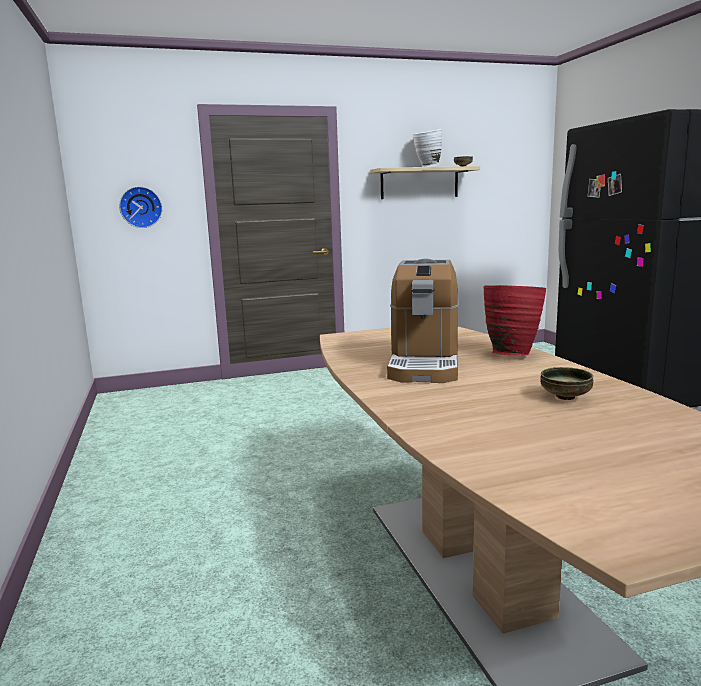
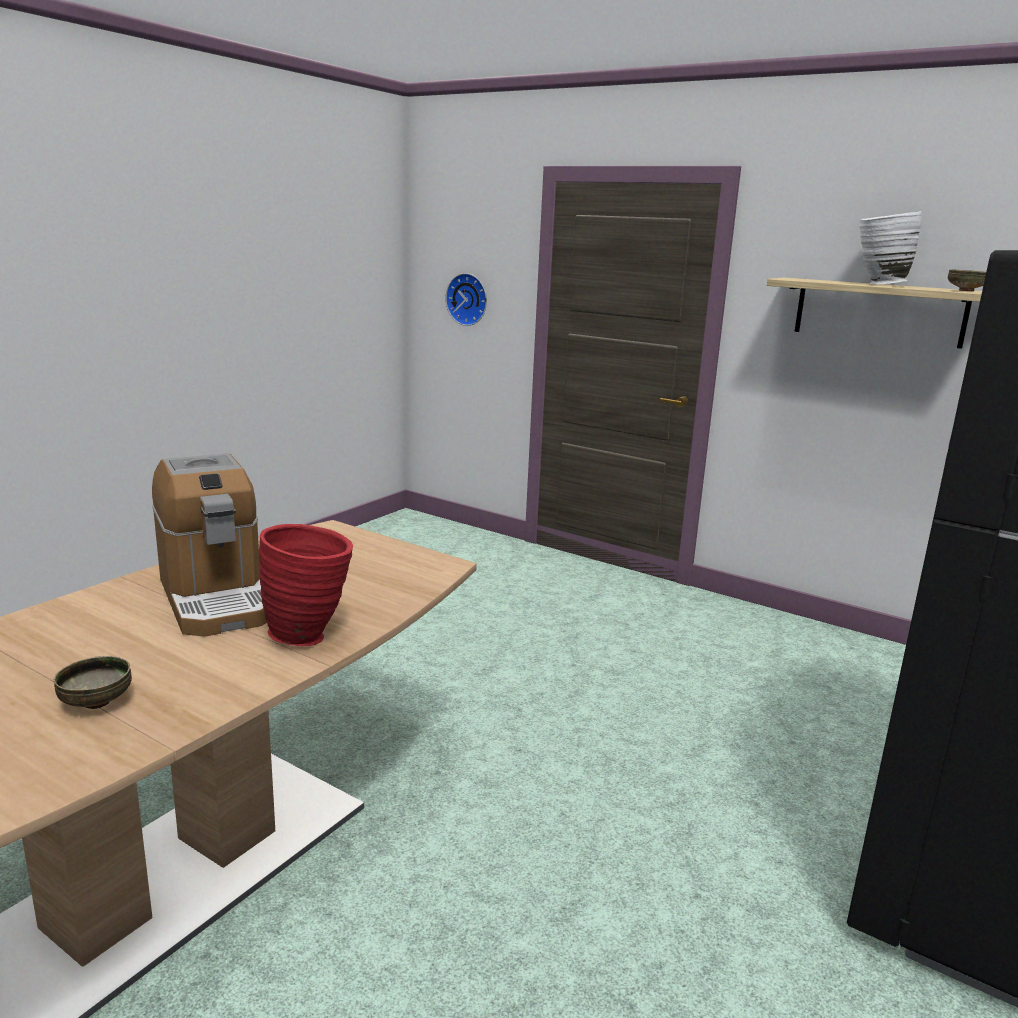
camera: 50 degrees right, 5 degrees up
coffee machine [387,259,459,383] -> coffee machine turned 90 degrees counterclockwise [152,453,267,637]

